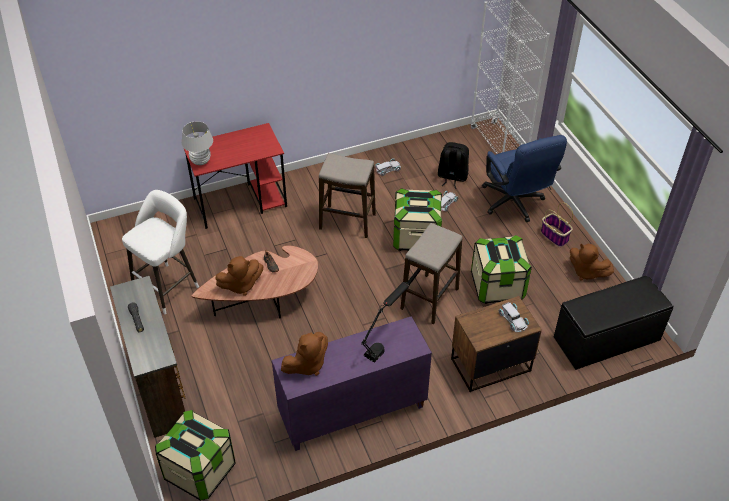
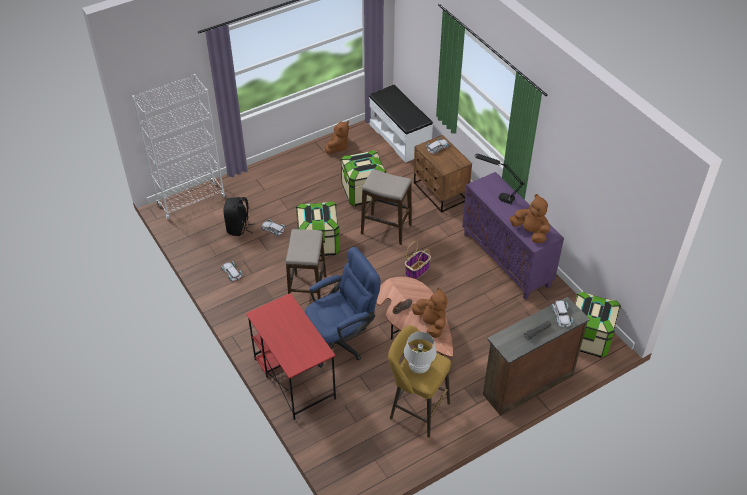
camera: 100 degrees left, 0 degrees up
white stool [122,190,199,314] -> yellow stool [388,325,451,438]
white table lamp [182,121,213,165] -> white table lamp moved to [404,332,437,374]
blue office chair [482,135,567,222] -> blue office chair moved to [305,247,381,368]
basket [541,202,573,247] -> basket moved to [405,241,431,279]
black bench [554,276,673,370] -> white bench [369,85,433,163]
none -> white toy car [551,300,573,327]

